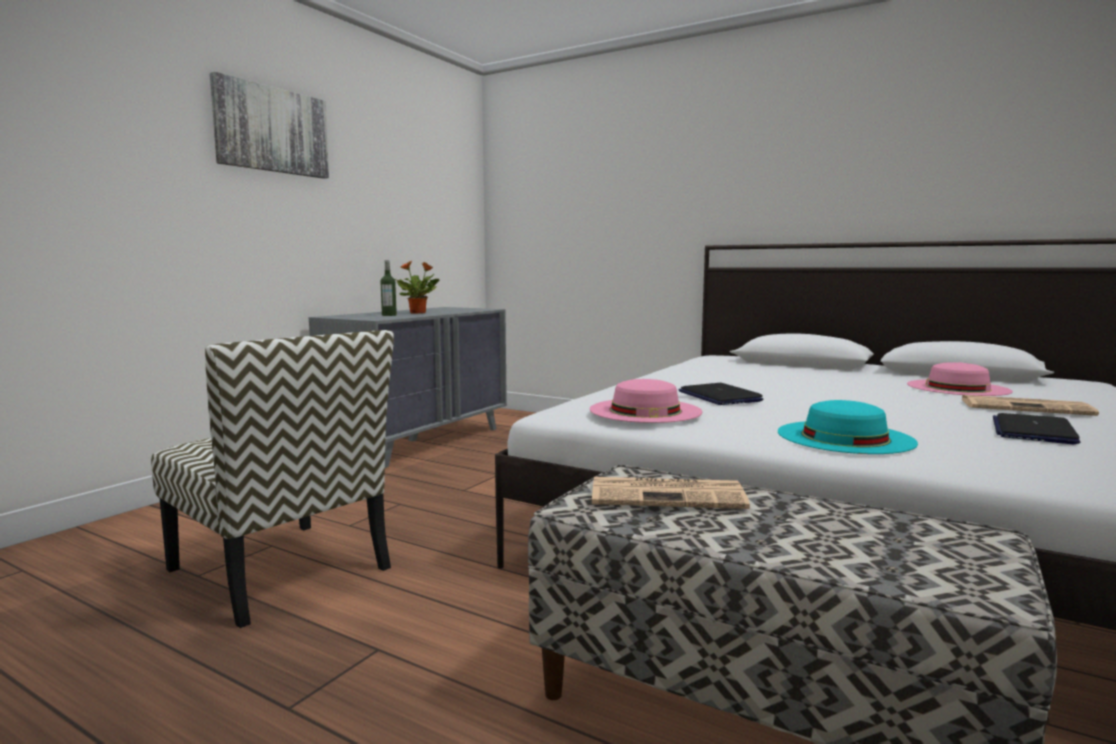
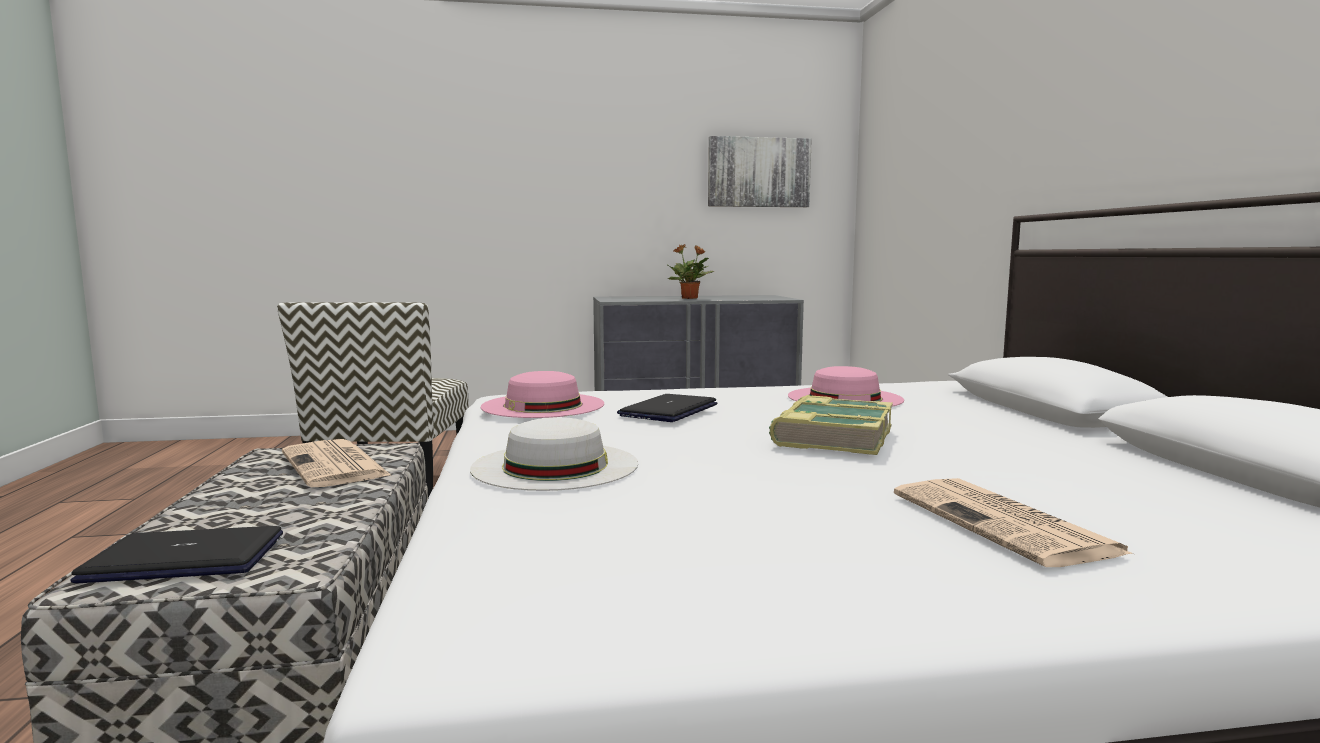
camera: 50 degrees right, 0 degrees up
picture [210,72,329,179] -> picture moved to [708,136,812,207]
bottle [381,260,397,316] -> none
turquoise hat [778,400,918,454] -> white hat [470,417,638,491]
pink hat [907,362,1013,396] -> pink hat moved to [788,366,904,407]
laptop [993,413,1080,444] -> laptop moved to [71,526,283,583]
none -> book [769,395,893,455]

